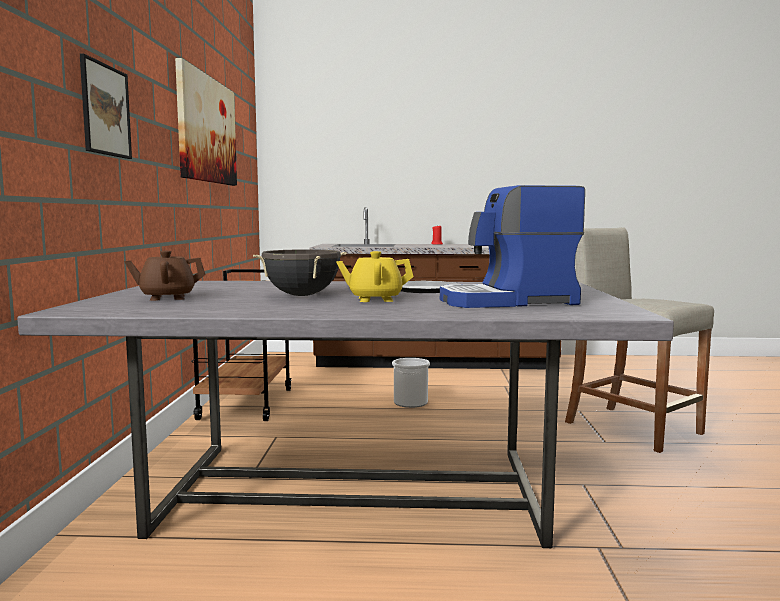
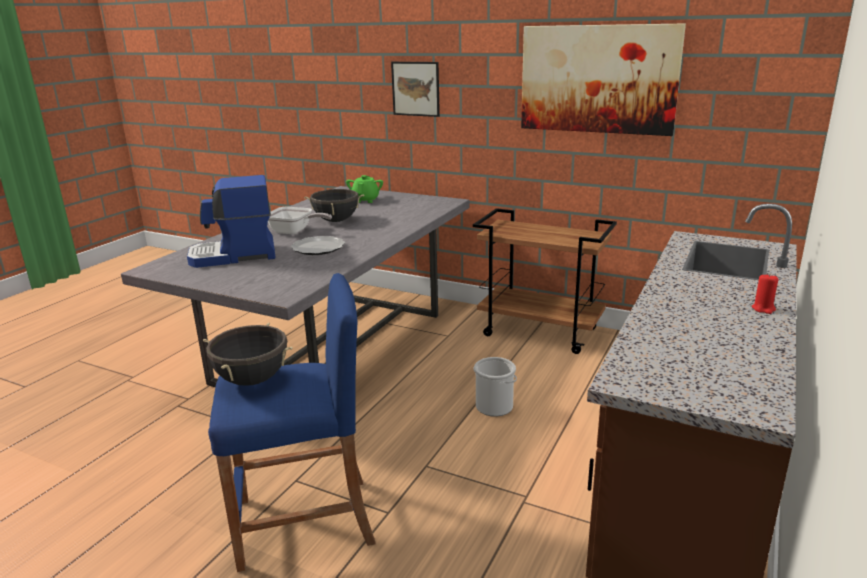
camera: 115 degrees right, 15 degrees up
brown teapot [124,251,205,301] -> green teapot [346,175,383,203]
yellow teapot [336,251,414,302] -> frying pan [268,207,332,234]
coffee machine [440,185,585,308] -> coffee machine turned 120 degrees counterclockwise [187,175,276,268]
beige stool [565,227,714,453] -> blue stool [208,273,376,572]
none -> black cooking pot [203,323,293,386]

